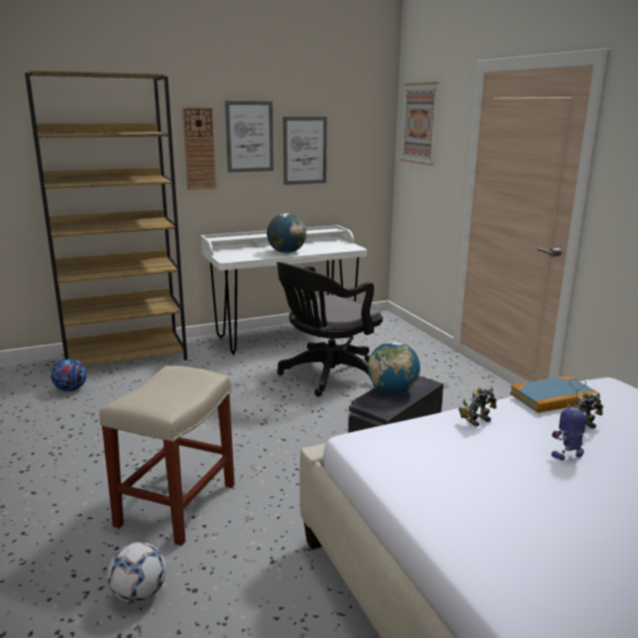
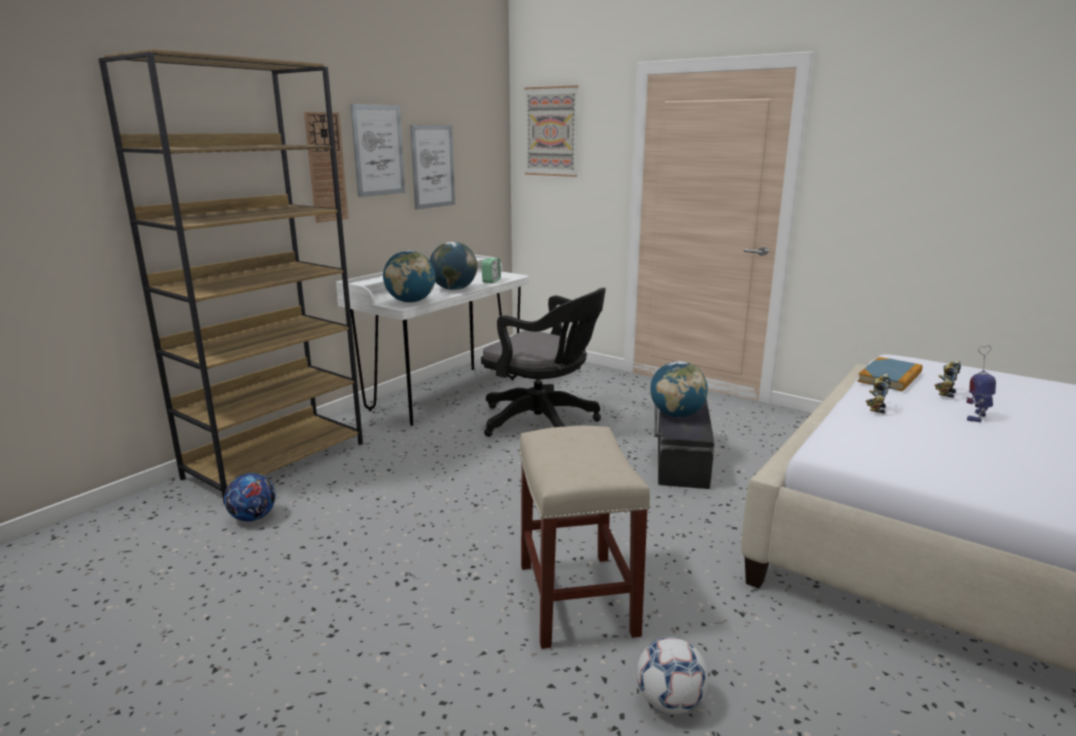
camera: 30 degrees left, 0 degrees up
black office chair [277,262,383,397] -> black office chair turned 75 degrees counterclockwise [481,288,606,437]
none -> globe [383,250,436,303]
none -> alarm clock [481,258,501,283]

